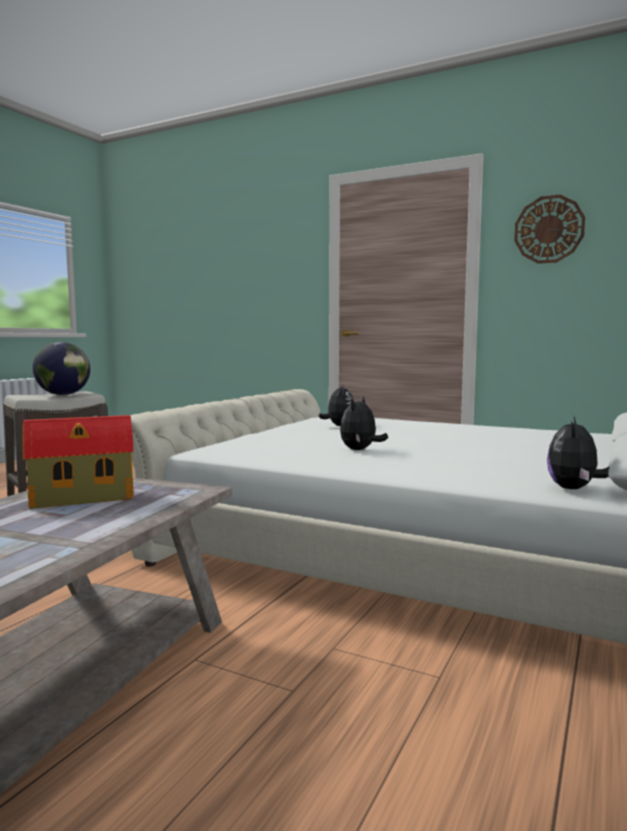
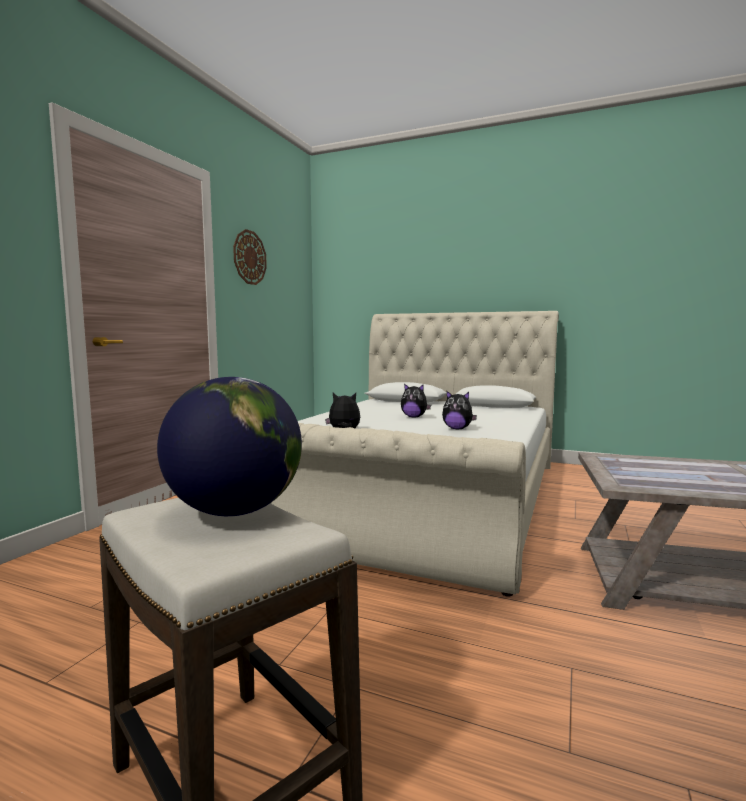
camera: 95 degrees left, 0 degrees up
toy house [23,415,134,509] -> none
plush toy [547,417,610,489] -> plush toy moved to [401,383,431,418]

